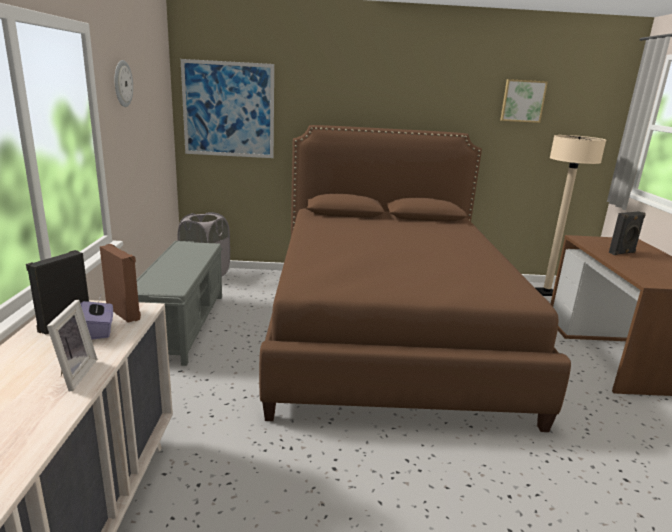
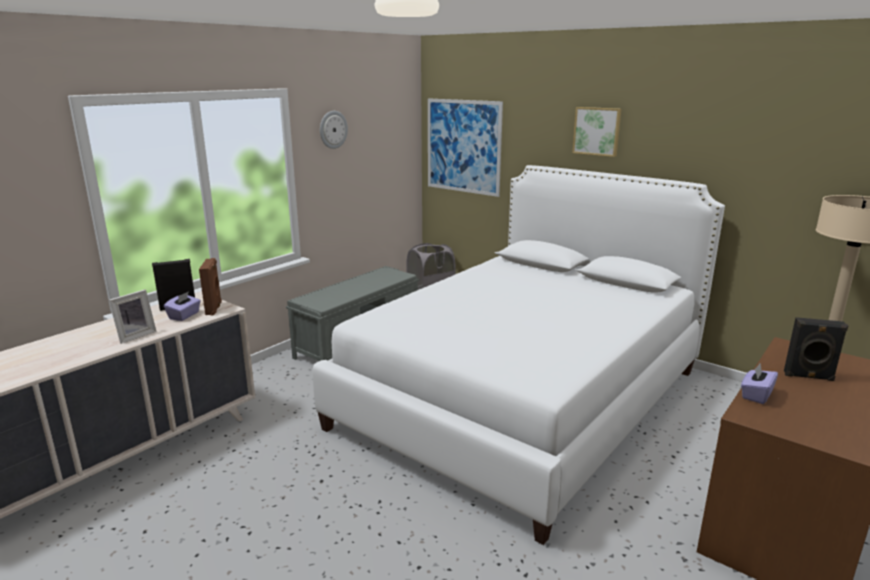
camera: 40 degrees right, 0 degrees up
brown bed [259,125,571,432] -> white bed [312,165,725,545]
picture [500,79,548,123] -> picture moved to [572,107,621,157]
none -> purple tissue box [741,363,778,404]

